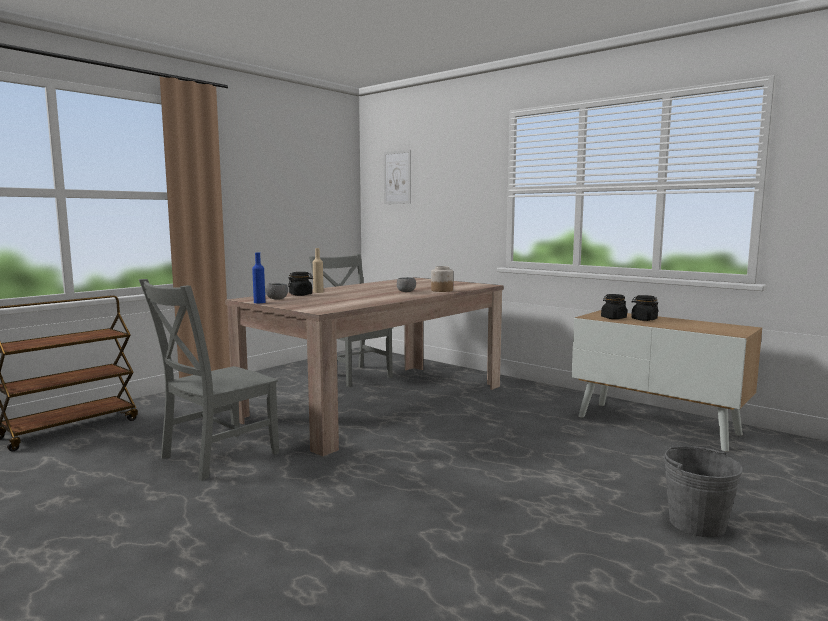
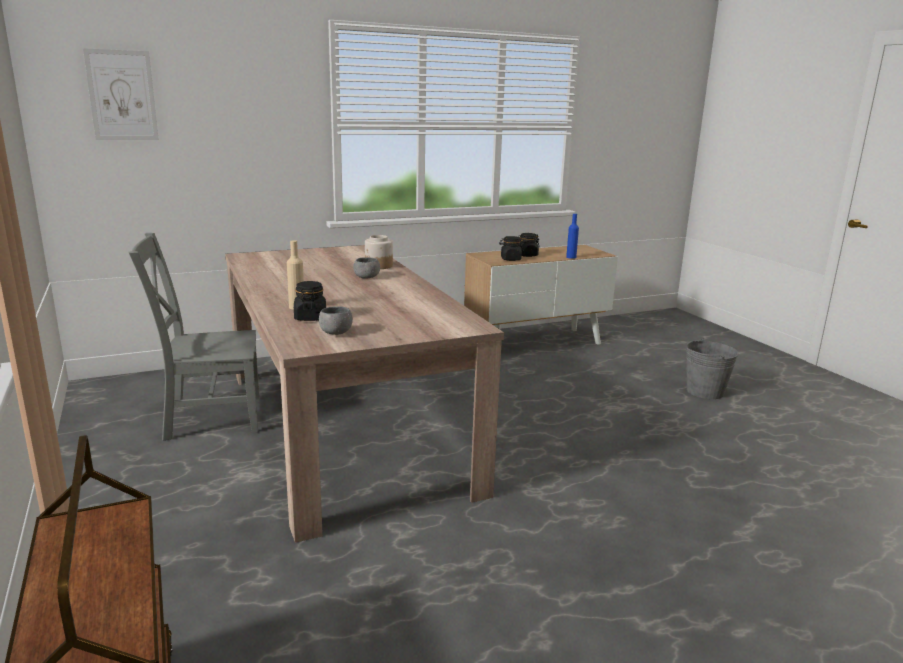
camera: 65 degrees left, 10 degrees up
grey chair [139,279,279,481] -> none
blue bottle [252,252,266,303] -> blue bottle moved to [566,214,579,259]

